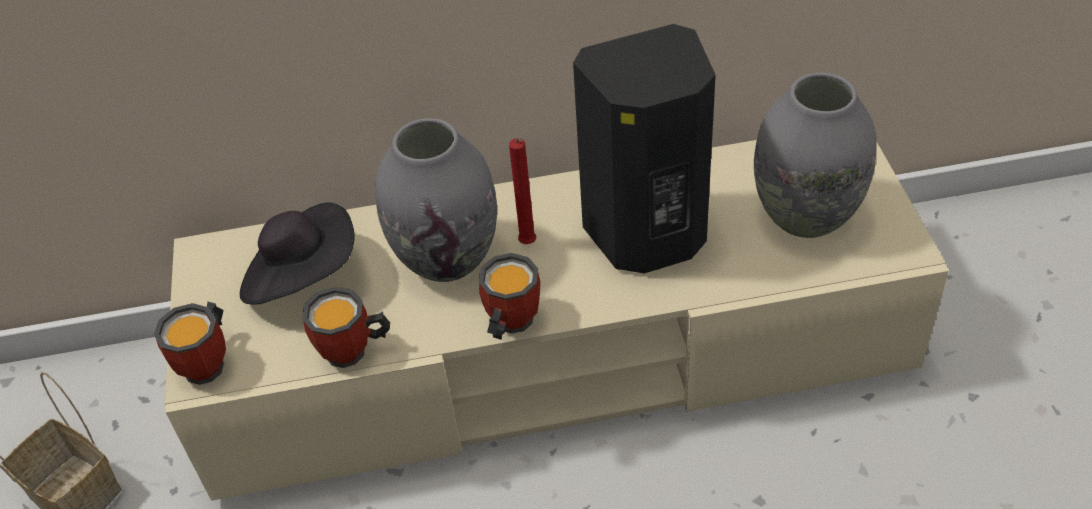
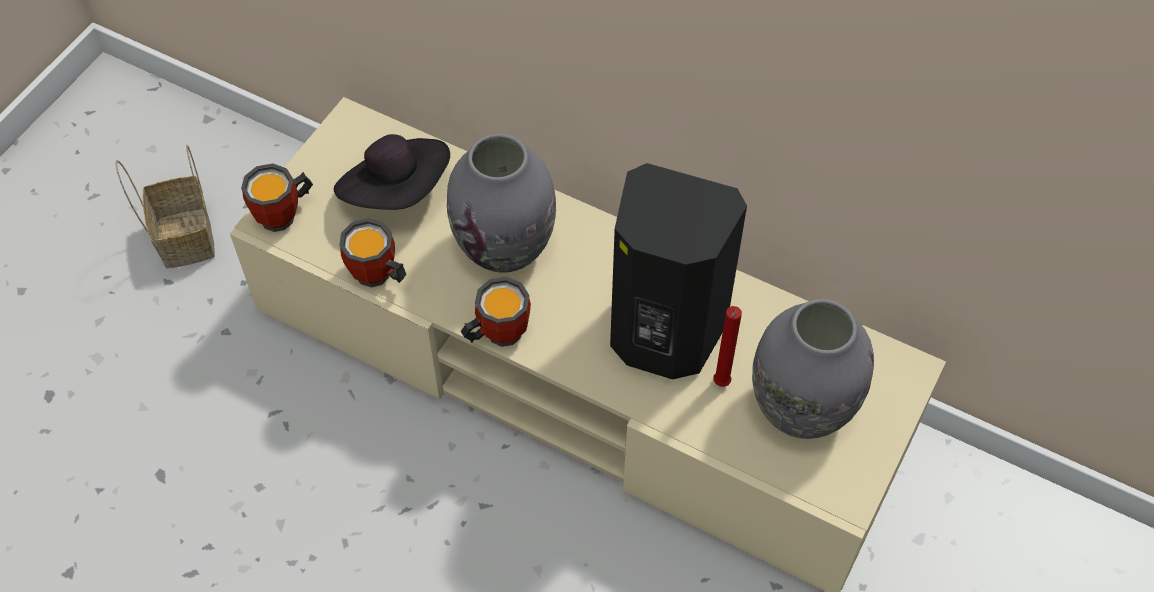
camera: 35 degrees right, 10 degrees up
red candle [509,138,536,244] -> red candle moved to [713,306,742,387]

